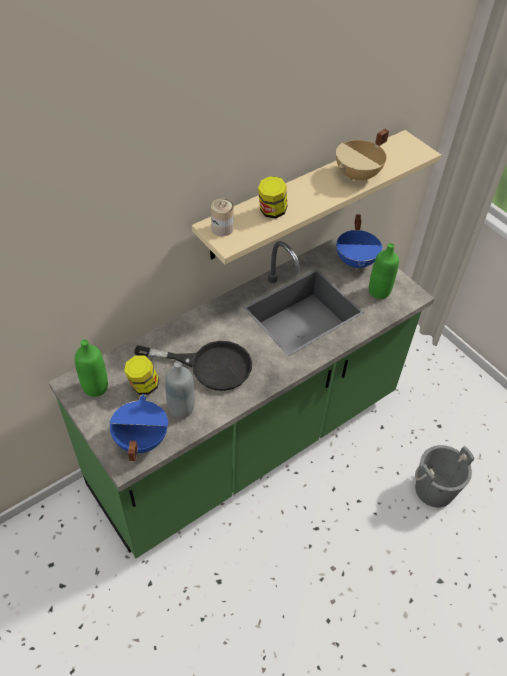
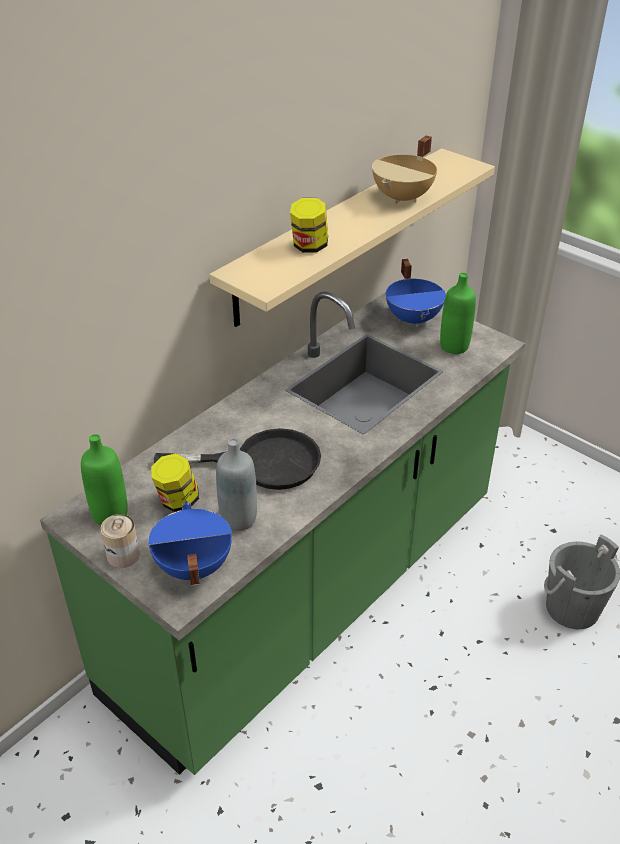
camera: 10 degrees left, 10 degrees down
can [211,199,234,236] -> can moved to [100,514,140,568]

